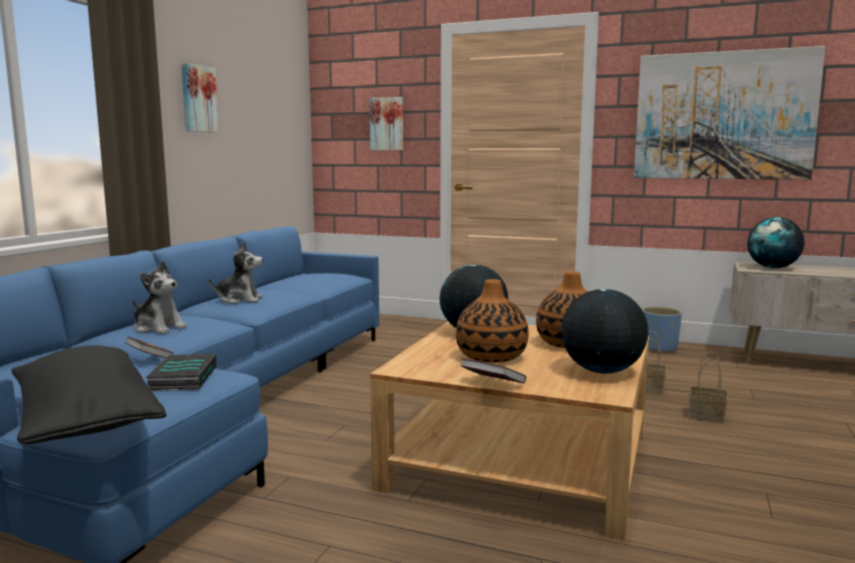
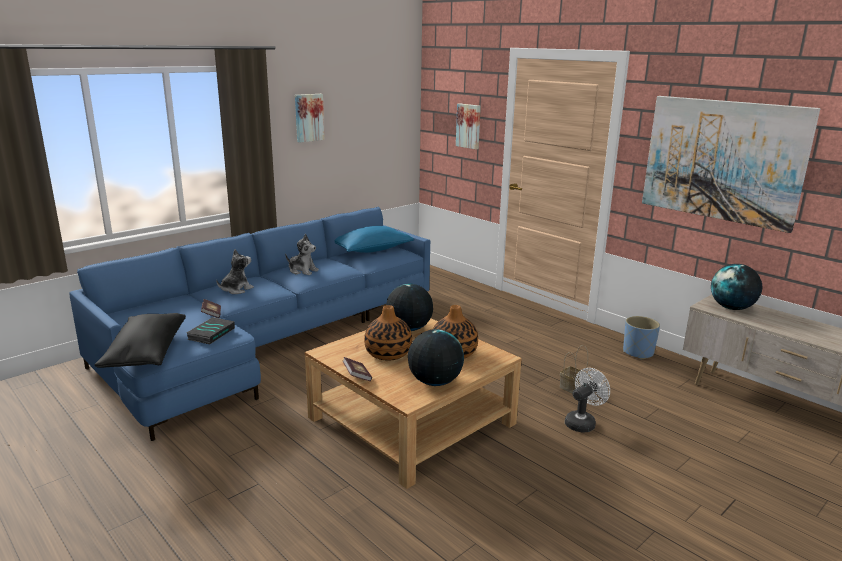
camera: 25 degrees right, 10 degrees up
plush toy [133,261,187,334] -> plush toy turned 105 degrees counterclockwise [216,249,254,294]
basket [689,351,728,423] -> white fan [565,368,610,433]
none -> blue pillow [334,226,414,253]

